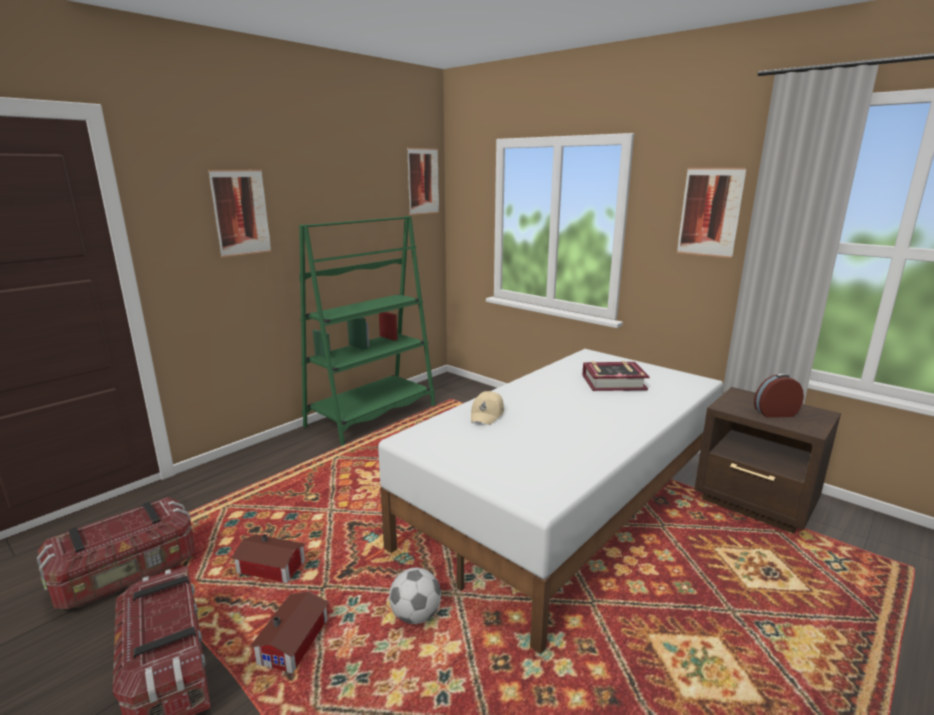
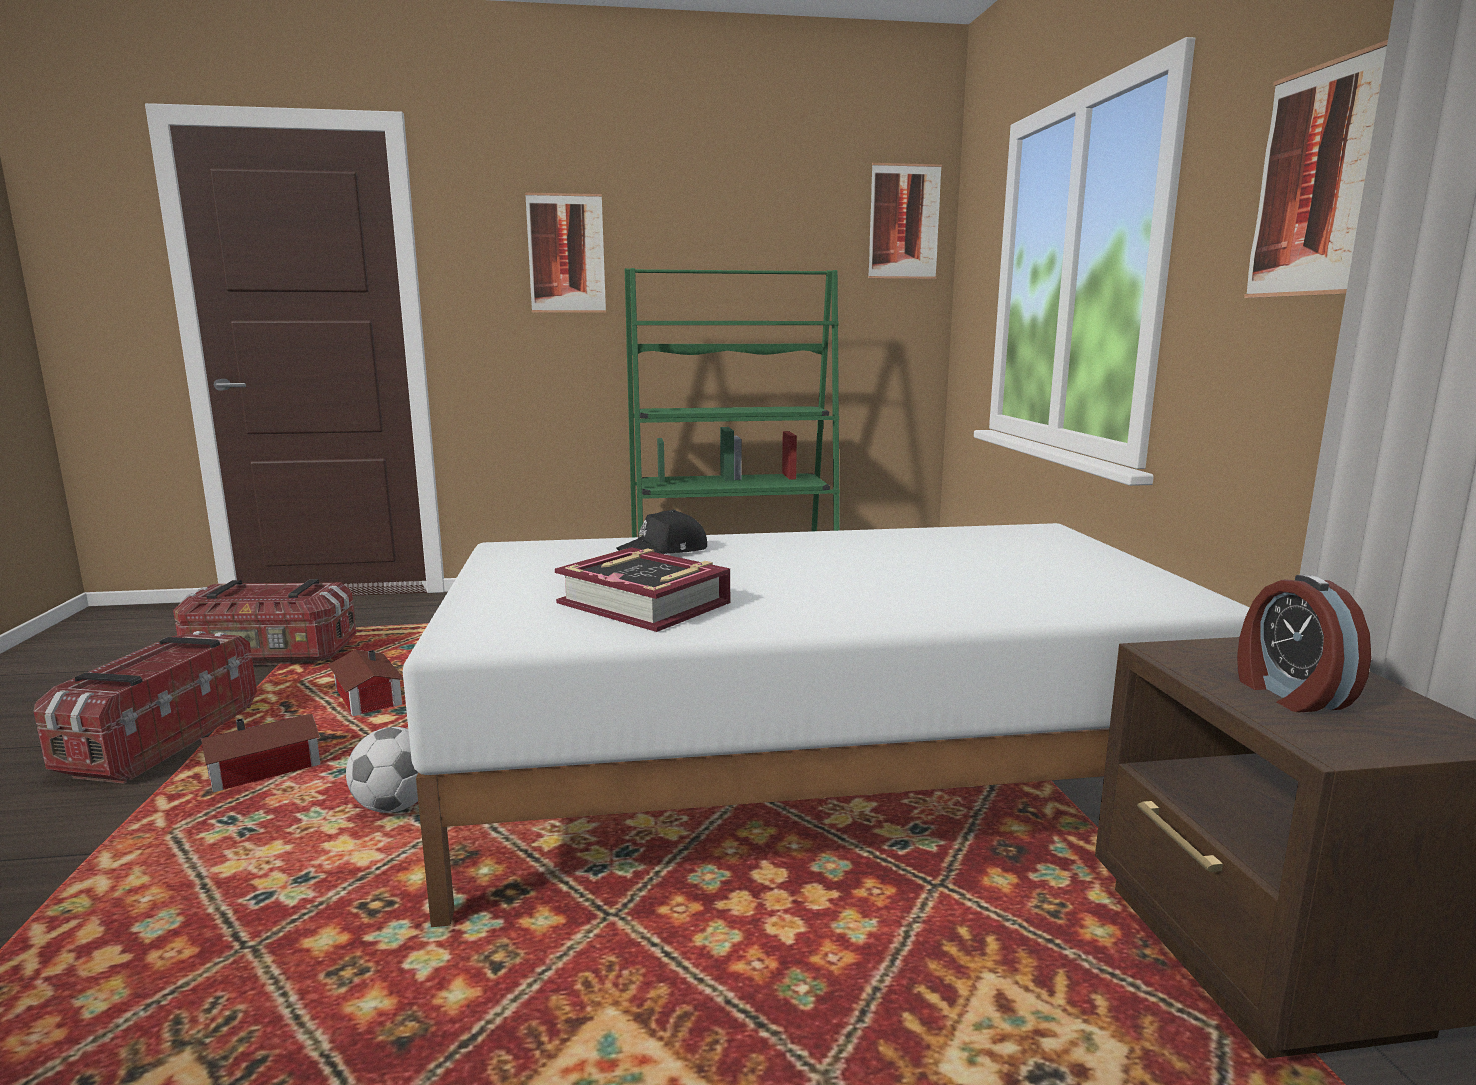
camera: 40 degrees right, 5 degrees down
beige cap [471,391,504,425] -> black cap [616,509,707,554]
book [582,361,650,391] -> book moved to [555,547,730,632]
alarm clock [754,374,804,418] -> alarm clock turned 135 degrees counterclockwise [1237,575,1372,712]

